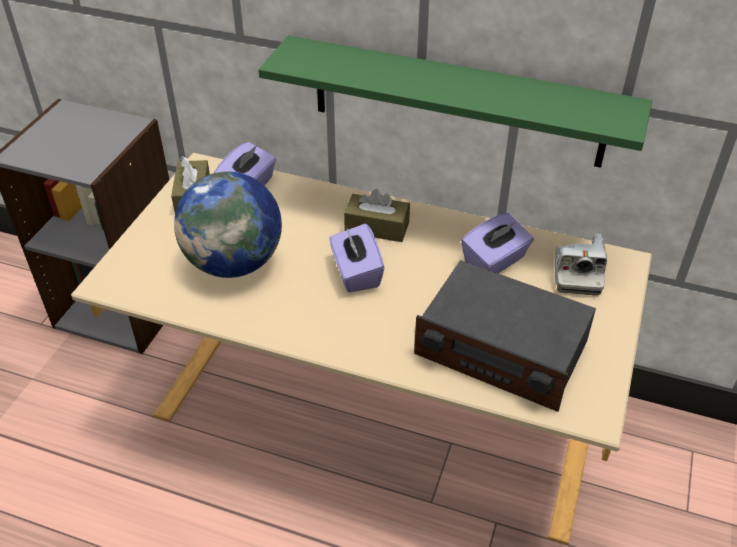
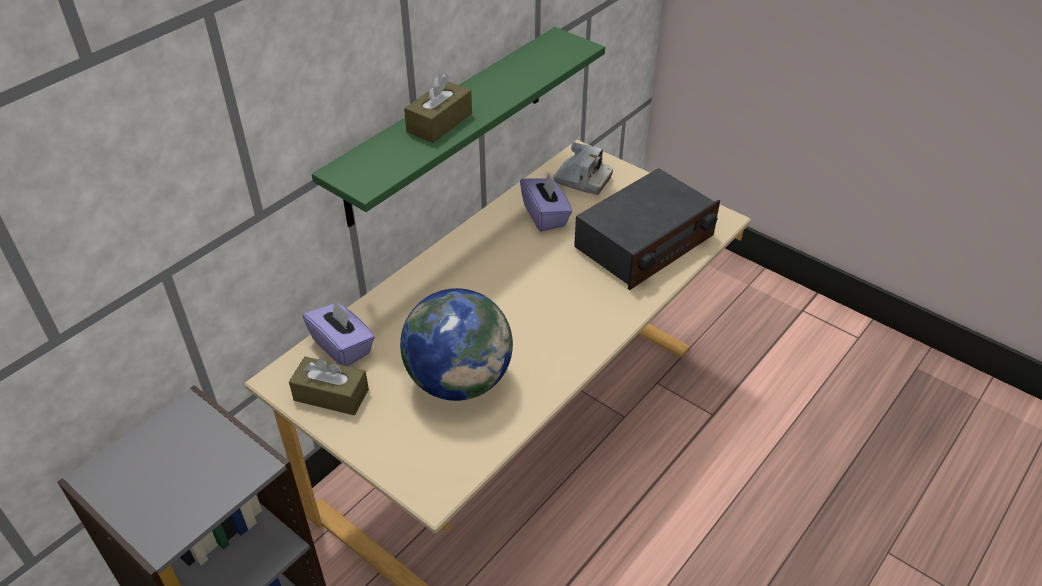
camera: 70 degrees left, 0 degrees up
purple tissue box [330,224,384,292] -> none
brown tissue box [344,189,410,242] -> brown tissue box moved to [404,73,472,143]

